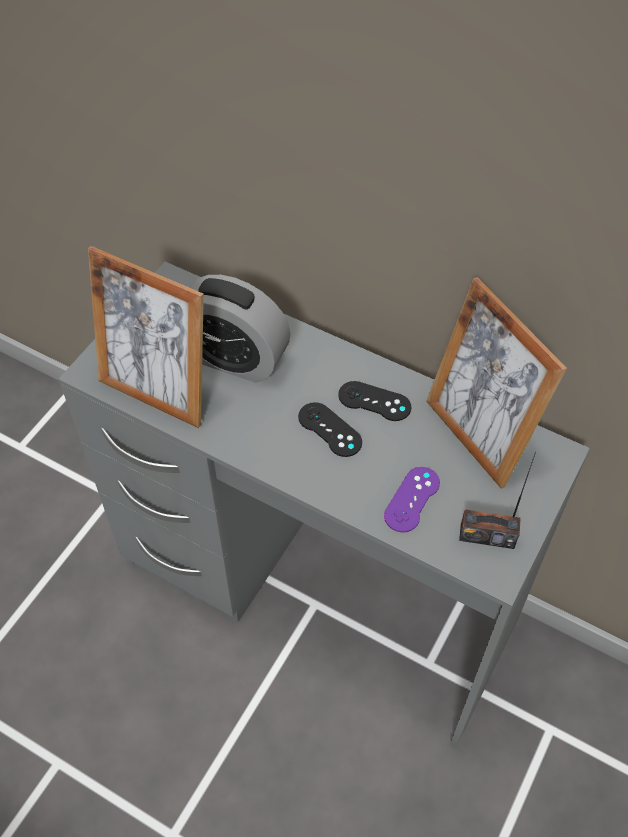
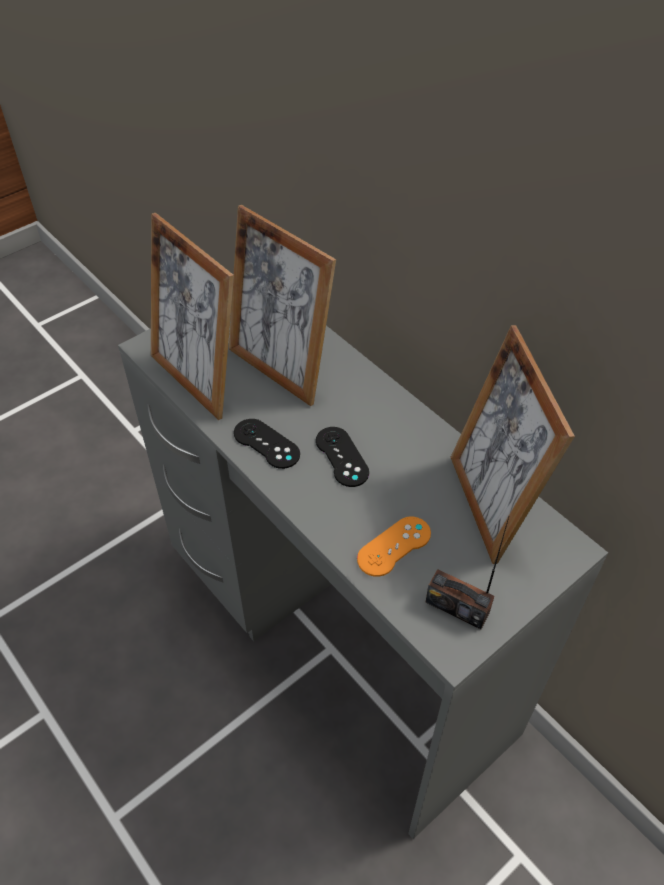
camera: 20 degrees right, 5 degrees down
alarm clock [189,275,290,383] -> picture frame [229,205,336,406]
black game controller [338,381,411,421] -> black game controller moved to [234,419,300,469]
purple game controller [384,467,440,533] -> orange game controller [357,517,431,577]

